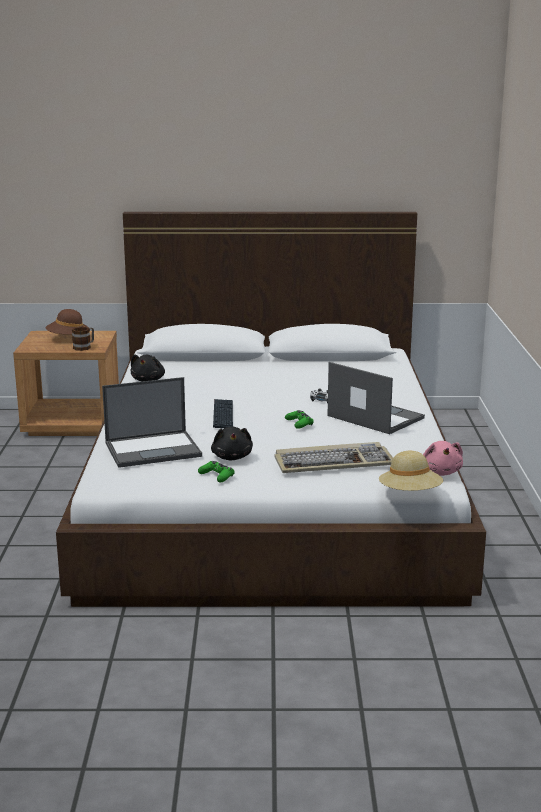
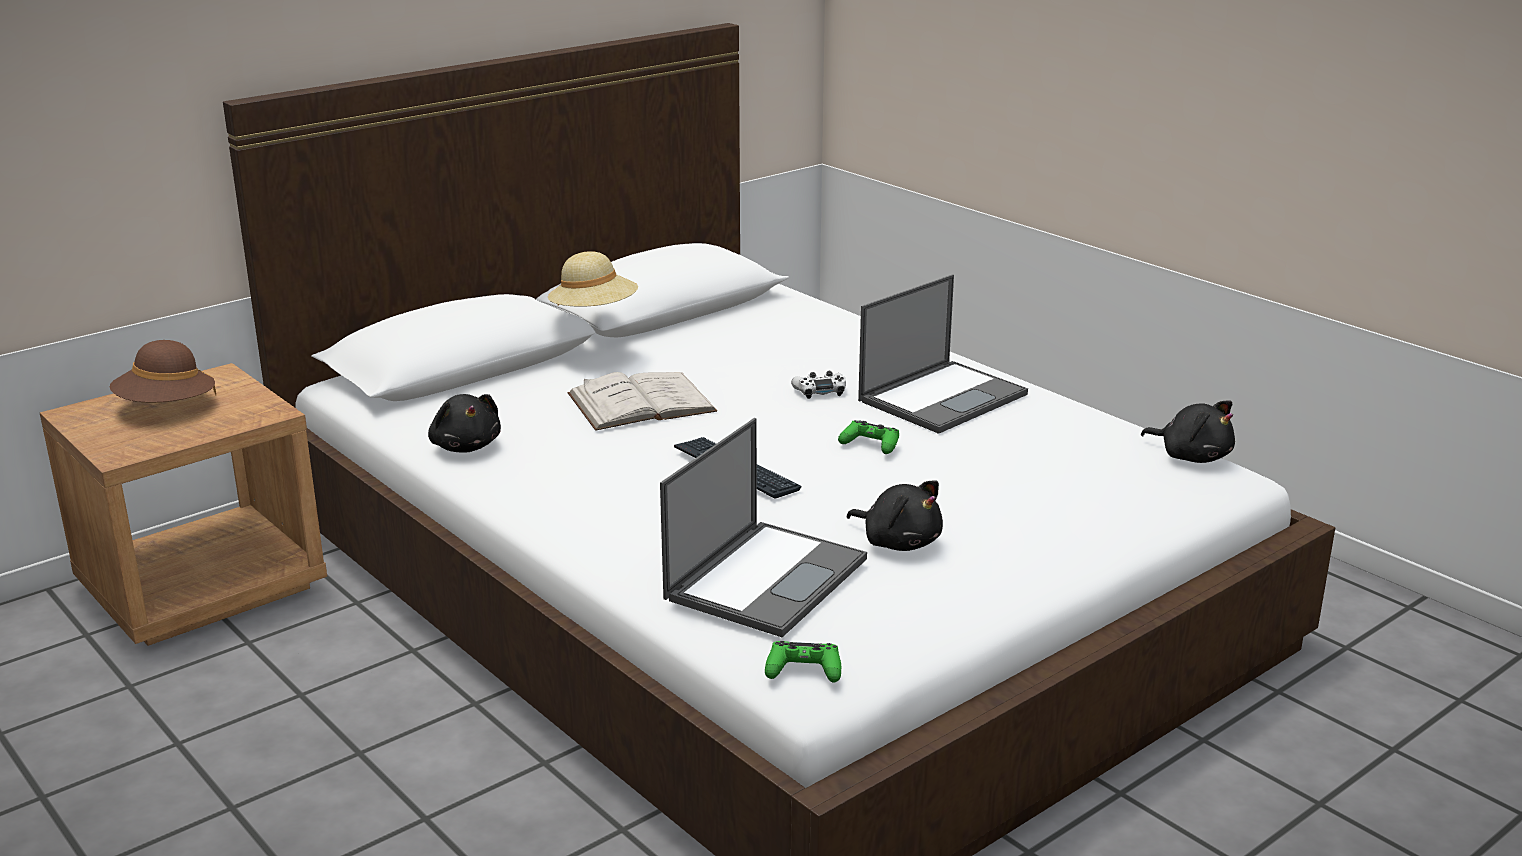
camera: 40 degrees left, 5 degrees up
mug [72,327,94,351] -> none
green game controller [198,461,235,483] -> green game controller moved to [765,641,841,683]
keyboard [274,442,393,473] -> none
laptop [328,362,425,434] -> laptop turned 135 degrees clockwise [858,274,1028,434]
beige hat [379,451,443,491] -> beige hat moved to [548,251,638,307]
pink plush toy [423,441,463,476] -> black plush toy [1141,400,1235,463]
none -> white book [568,372,717,431]

